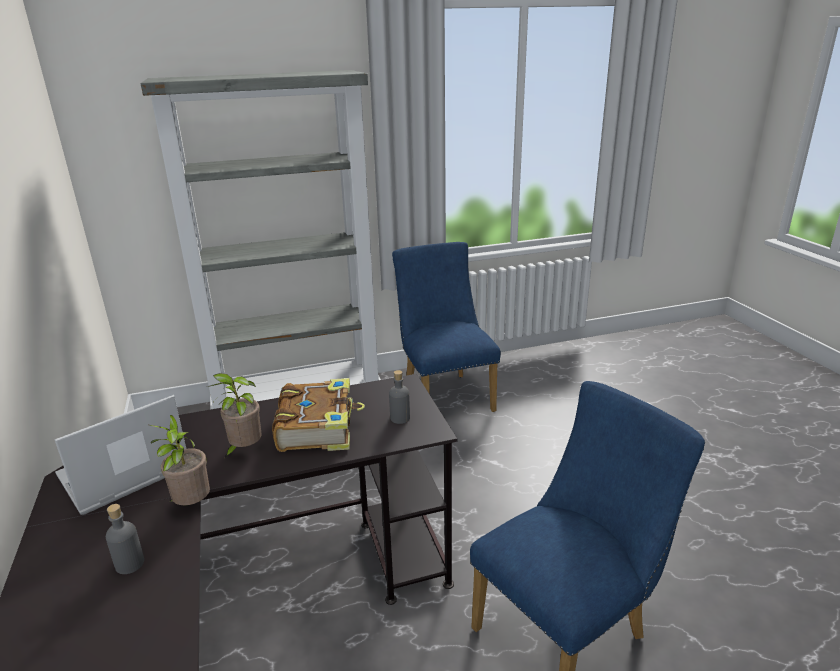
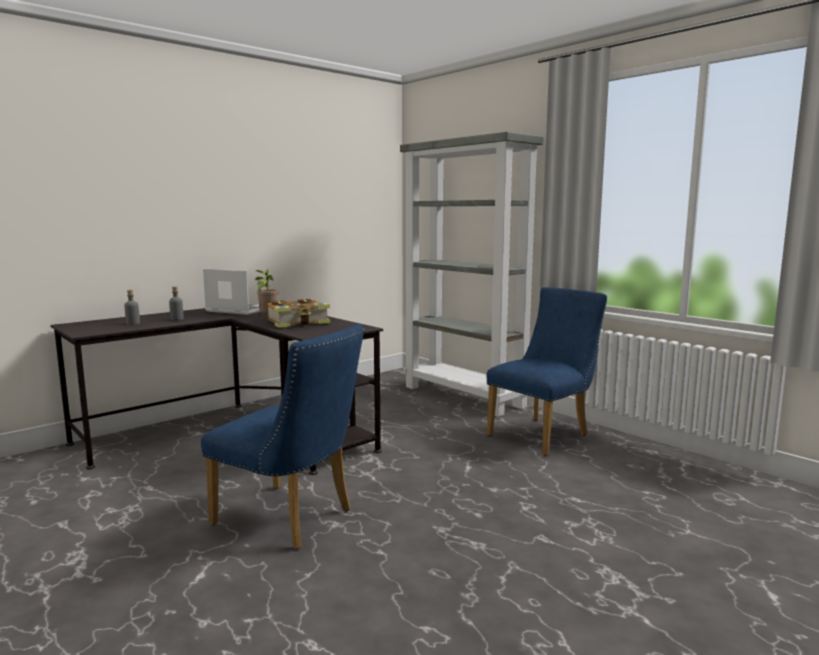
camera: 65 degrees right, 15 degrees down
potted plant [150,415,210,505] -> none
grey bottle [389,370,410,424] -> grey bottle moved to [124,290,140,325]

